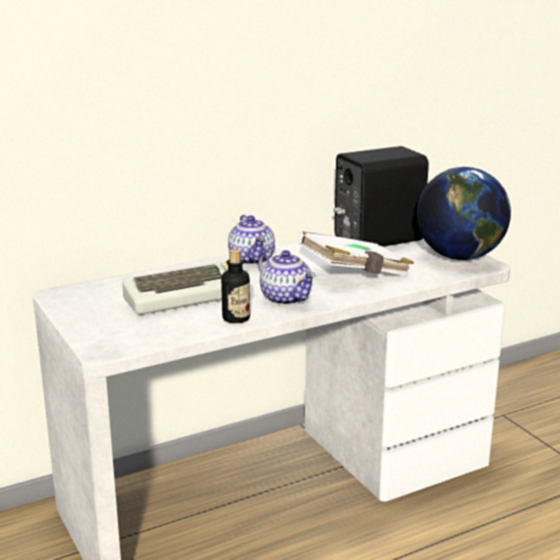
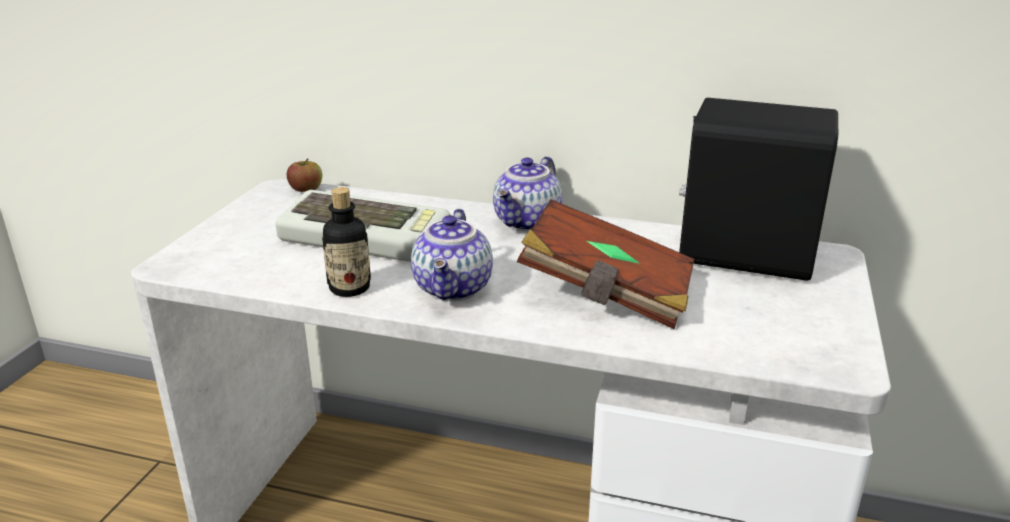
camera: 45 degrees right, 5 degrees up
white book [298,231,414,276] -> brown book [517,199,694,329]
globe [417,167,511,260] -> none
none -> apple [287,159,322,192]

